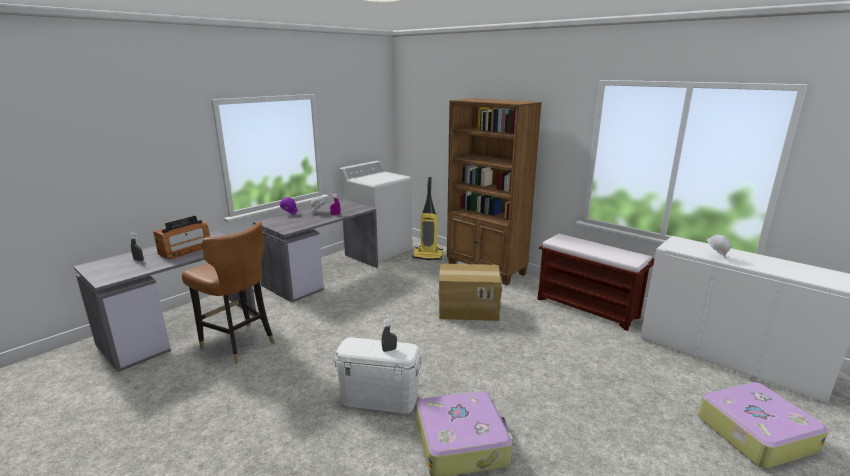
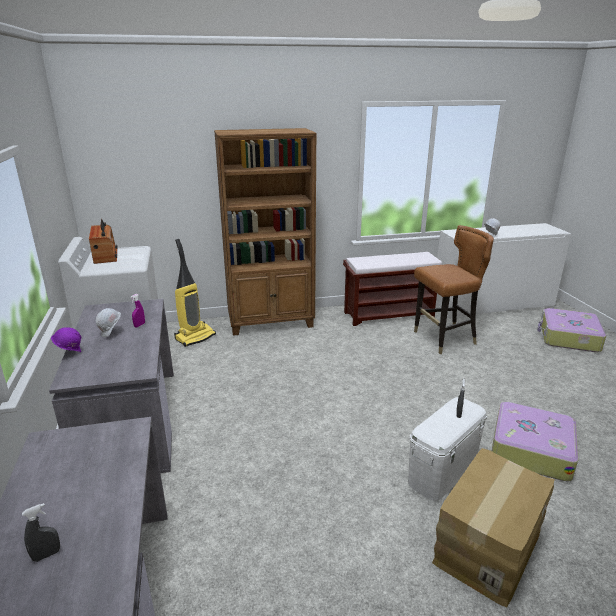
camera: 55 degrees left, 5 degrees up
radio [153,216,210,259] -> radio moved to [89,219,117,264]
brown chair [182,222,275,364] -> brown chair moved to [414,225,494,354]
cardboard box [438,264,502,321] -> cardboard box moved to [432,448,555,607]

